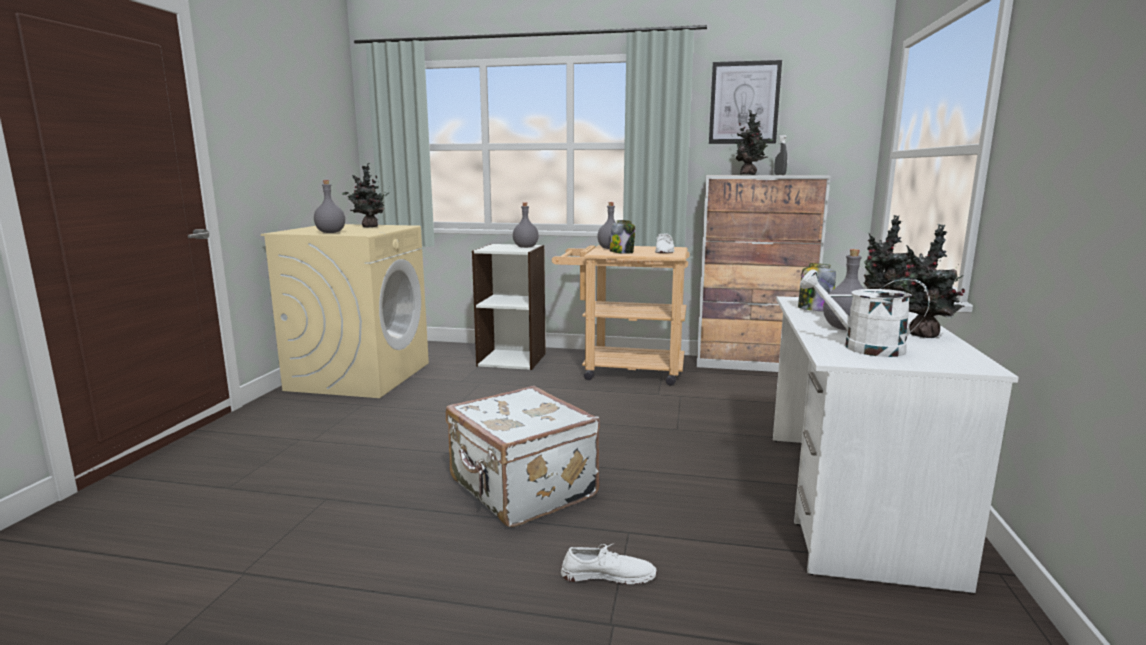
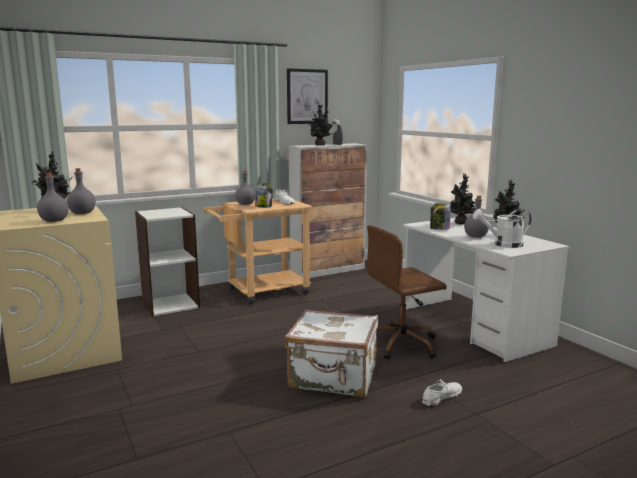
camera: 40 degrees left, 0 degrees up
grey bottle [513,202,539,248] -> grey bottle moved to [67,168,96,214]
none -> brown office chair [367,225,447,360]

